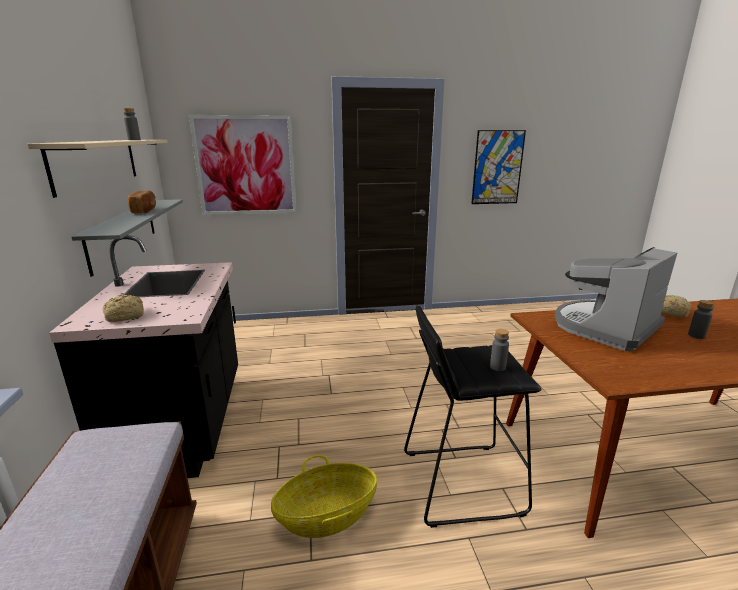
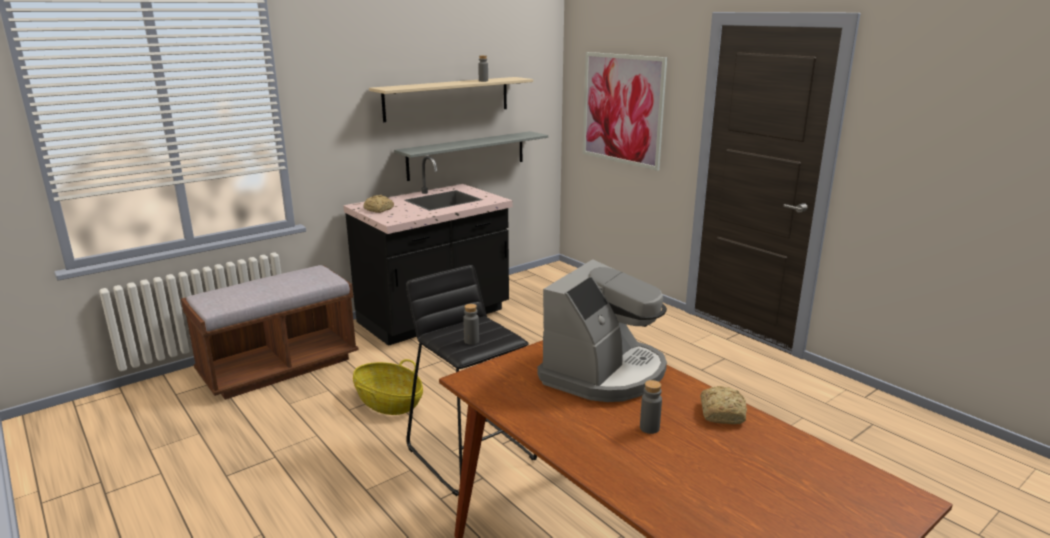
camera: 60 degrees right, 0 degrees up
bread [128,190,156,213] -> none
picture [471,130,526,204] -> none
coffee machine [554,247,677,351] -> coffee machine turned 105 degrees clockwise [538,259,667,402]

